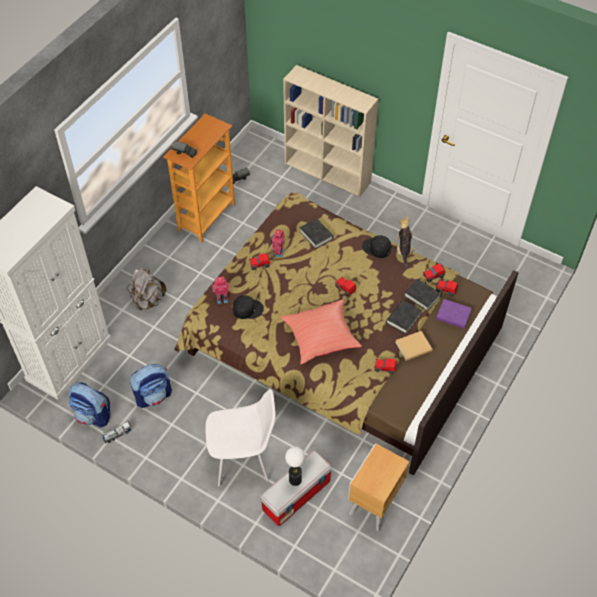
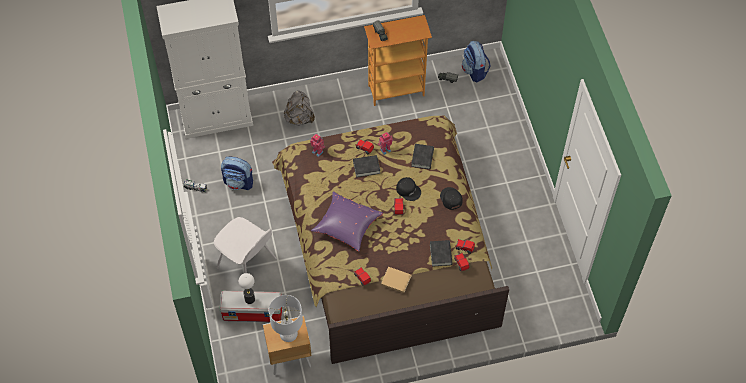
camera: 45 degrees right, 5 degrees up
backpack [69,382,111,428] -> backpack moved to [462,41,491,82]
black cap [233,295,264,319] -> black cap moved to [396,177,421,201]
red pillow [281,300,362,364] -> purple pillow [311,191,383,251]
beige bookcase [283,65,378,197] -> none
black book [386,300,422,334] -> black book moved to [353,155,380,177]
plush toy [397,216,416,269] -> none
purple book [436,299,472,329] -> none
none -> white table lamp [269,295,303,342]

